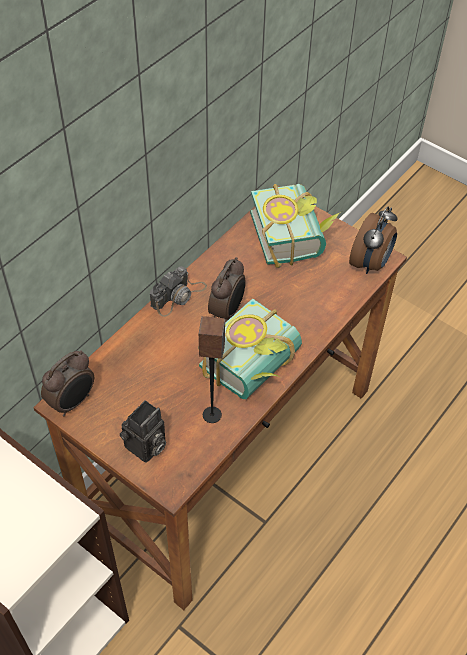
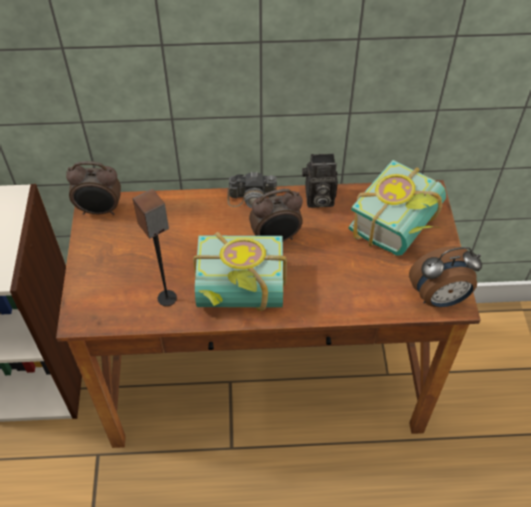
camera: 50 degrees right, 0 degrees up
camera [120,400,166,463] -> camera moved to [302,153,338,208]

